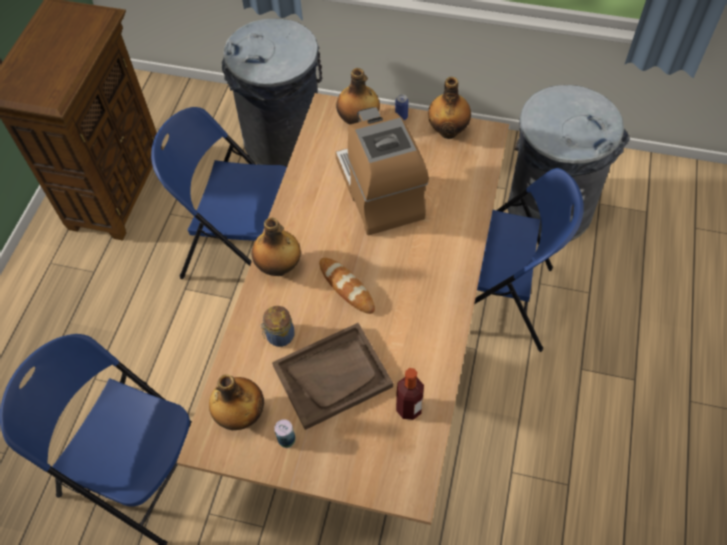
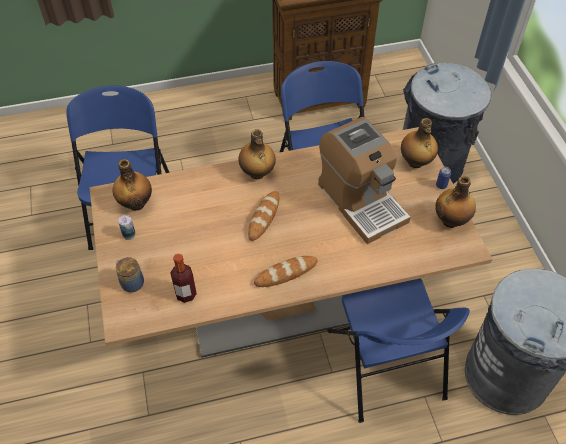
camera: 60 degrees right, 5 degrees down
jar [260,306,295,347] -> jar moved to [116,257,144,293]
brown tray [272,323,393,430] -> none
coffee machine [335,107,429,235] -> coffee machine turned 105 degrees clockwise [318,117,411,244]
none -> bread [254,256,318,287]

